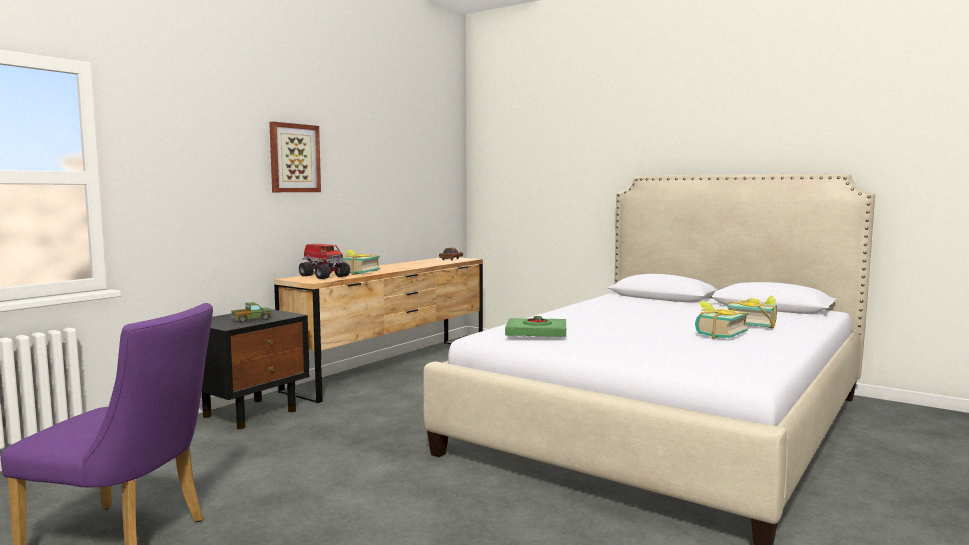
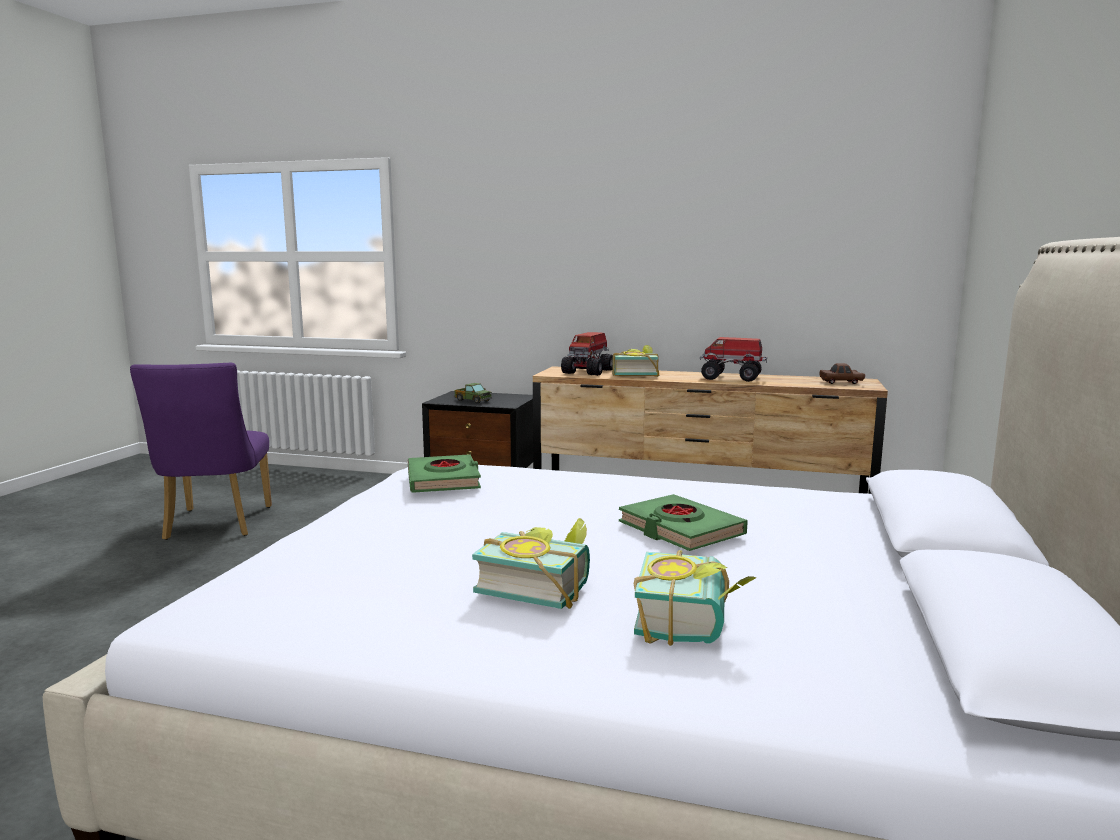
camera: 70 degrees right, 5 degrees up
picture [269,122,321,192] -> none
none -> green book [619,494,748,551]
none -> toy truck [700,337,767,382]

